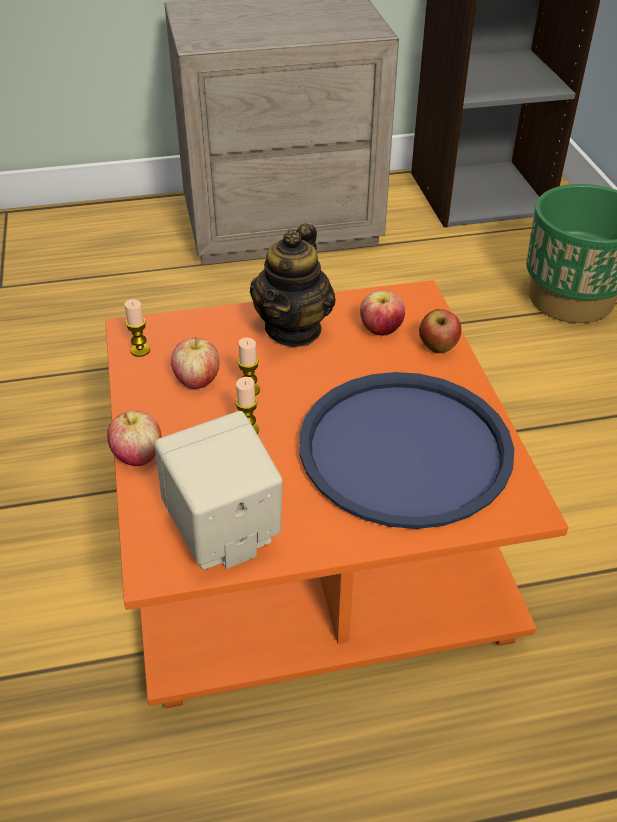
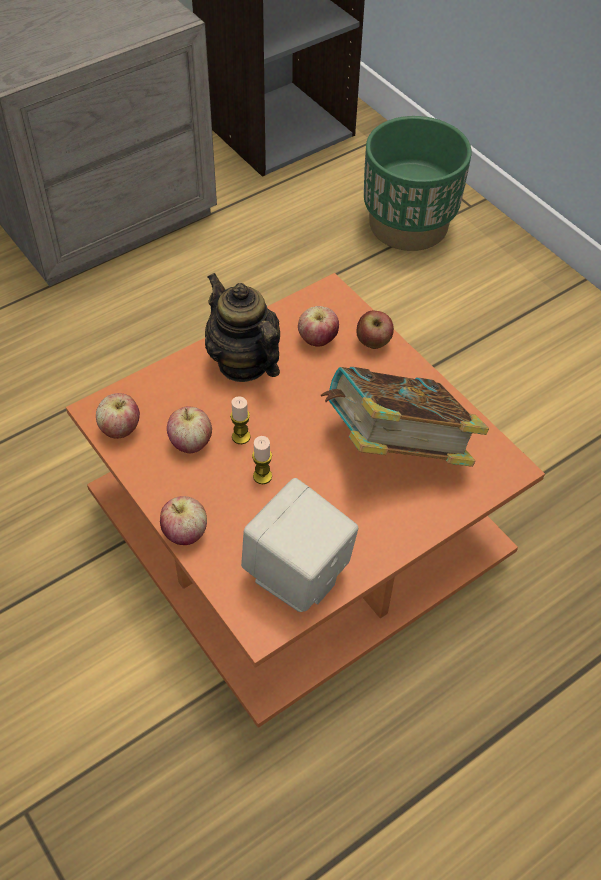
camera: 25 degrees left, 10 degrees up
candle [125,299,150,357] -> apple [96,393,140,439]
teapot [250,223,336,347] -> teapot turned 150 degrees clockwise [205,273,280,382]
blue tray [299,372,514,529] -> book [321,367,489,467]

